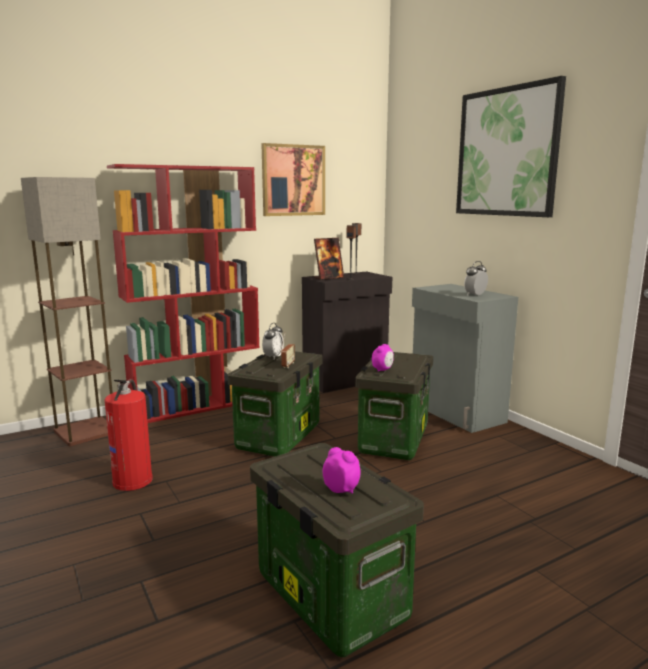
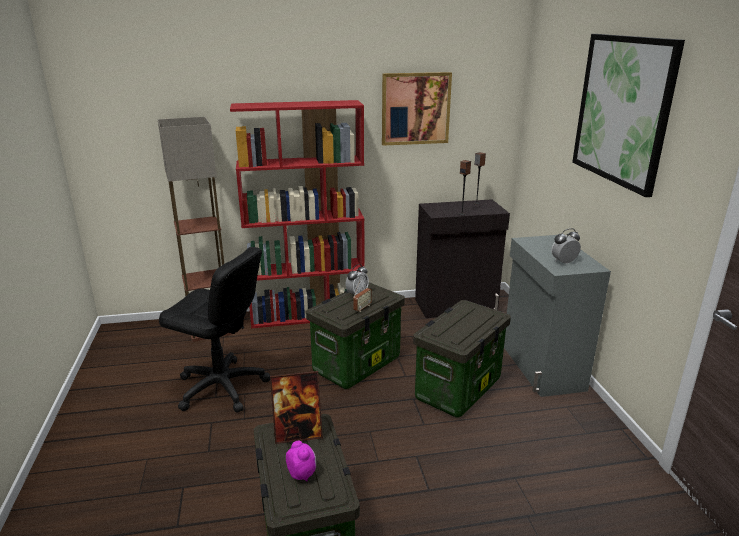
camera: 20 degrees right, 10 degrees up
fire extinguisher [104,379,153,491] -> black office chair [159,247,270,413]
picture frame [314,238,344,280] -> picture frame moved to [270,371,323,444]
alarm clock [372,344,394,372] -> none

